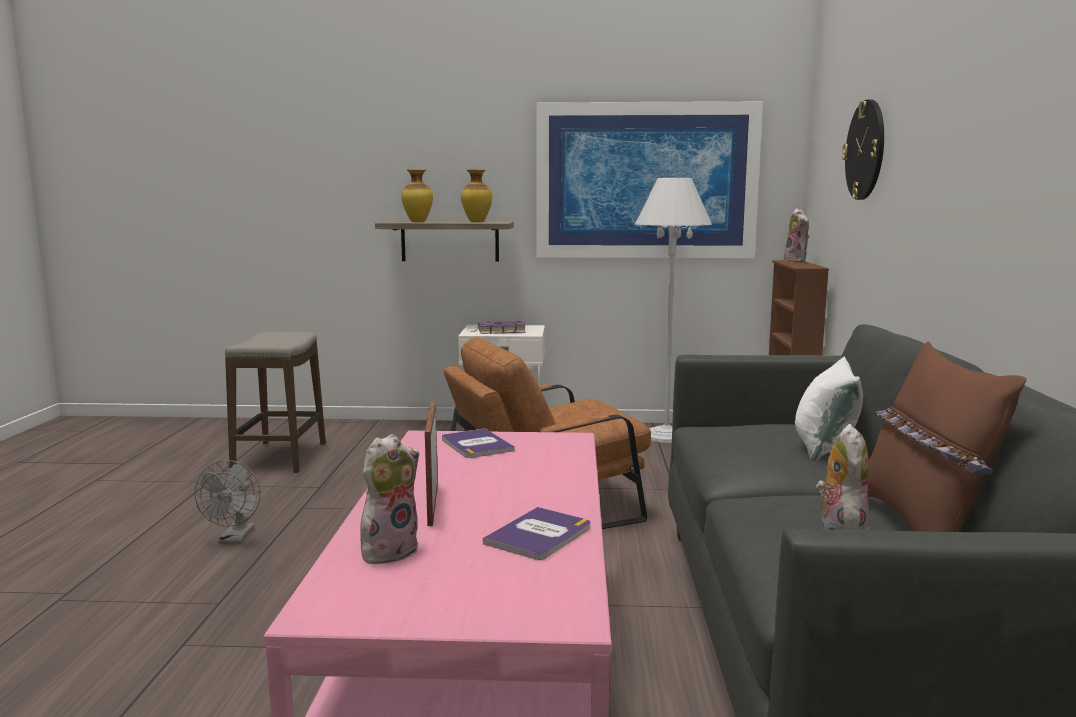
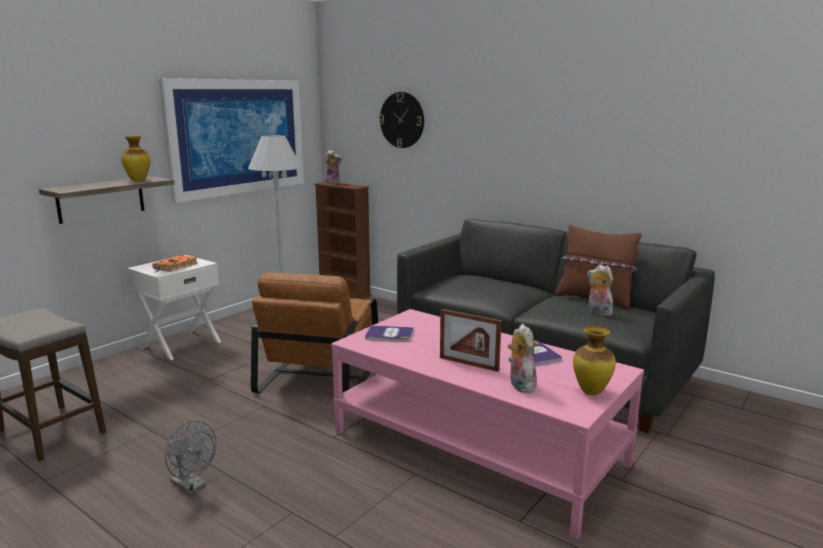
camera: 55 degrees left, 5 degrees up
vase [401,169,433,222] -> vase moved to [573,326,616,395]
purple book [471,321,526,334] -> orange book [152,255,197,273]
white pillow [795,356,863,461] -> none

